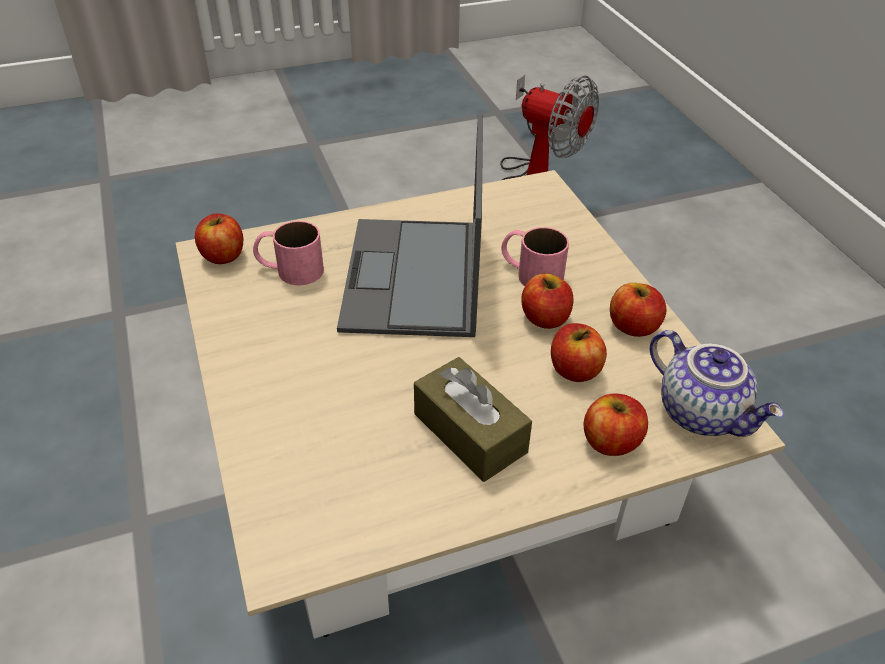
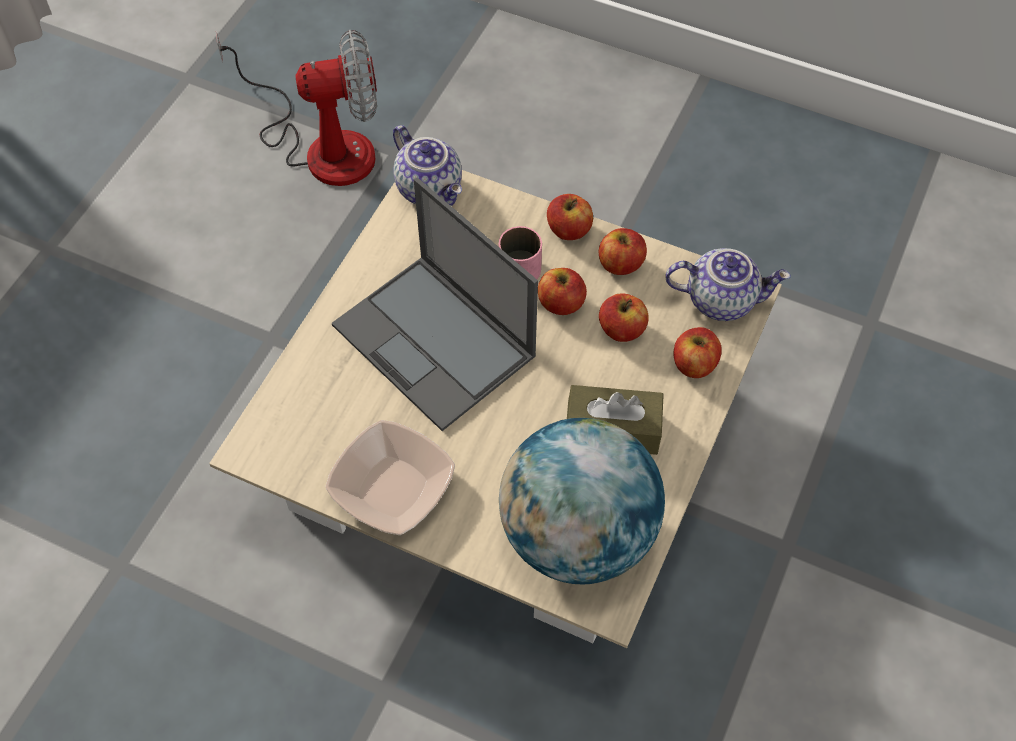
camera: 45 degrees left, 15 degrees up
apple [195,213,243,264] -> apple moved to [547,194,593,240]
pink mug [253,221,324,285] -> none
none -> bowl [326,420,455,535]
none -> teapot [393,125,462,206]
none -> globe [499,418,665,584]

